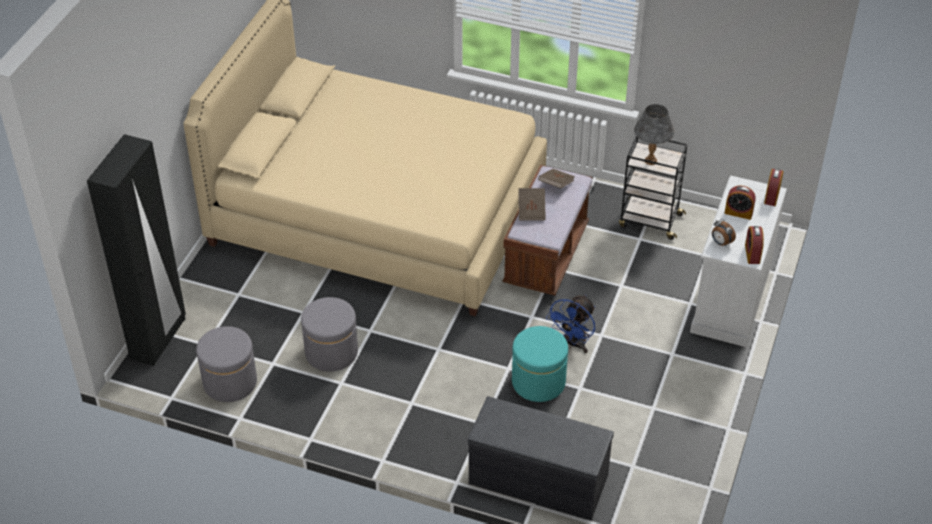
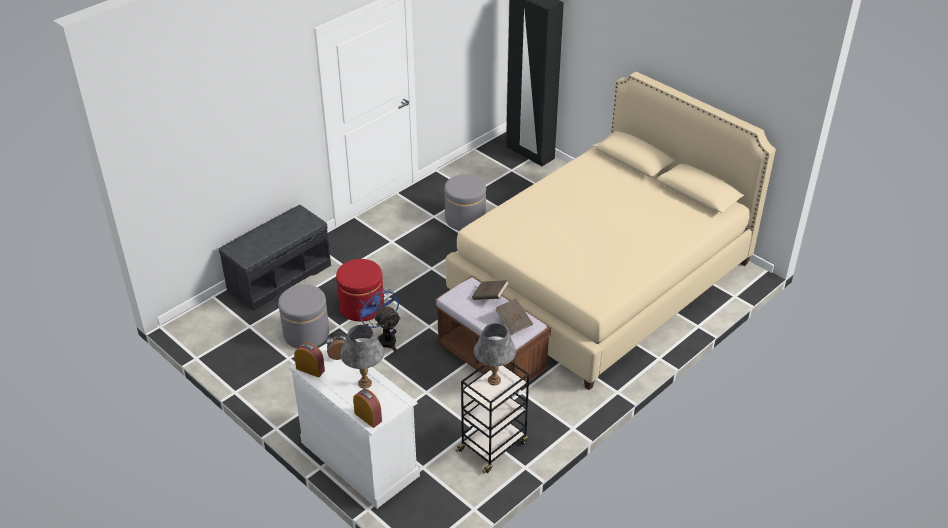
camera: 115 degrees right, 5 degrees down
grey ottoman [196,326,257,402] -> grey ottoman moved to [278,285,329,348]
turquoise ottoman [512,326,568,402] -> red ottoman [336,259,384,322]
alarm clock [724,185,756,220] -> grey table lamp [340,325,384,389]

